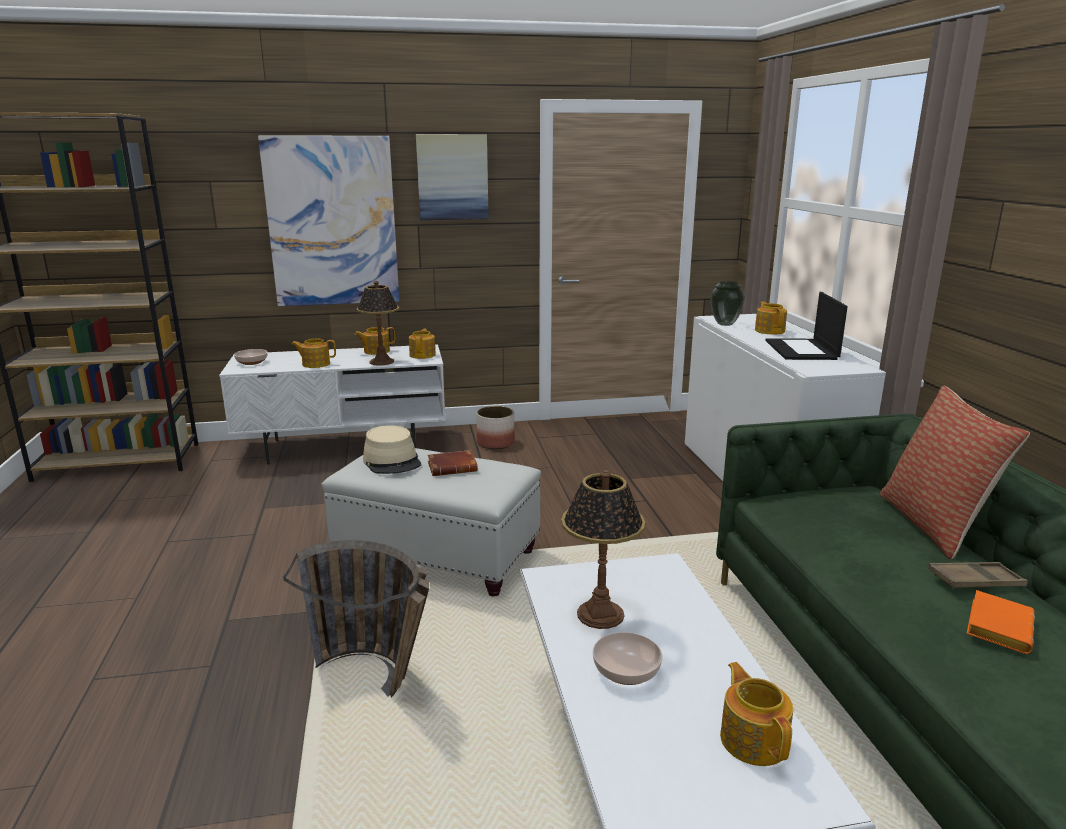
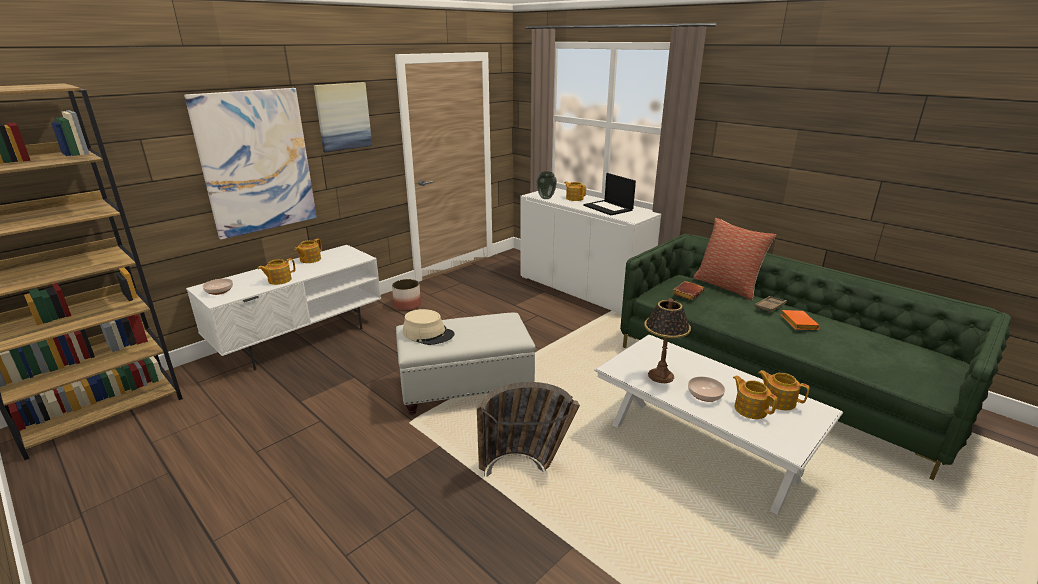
camera: 35 degrees left, 5 degrees up
table lamp [357,281,399,366] -> none
teapot [409,329,436,359] -> teapot moved to [733,375,778,419]
brown book [428,450,478,476] -> brown book moved to [673,281,704,300]

